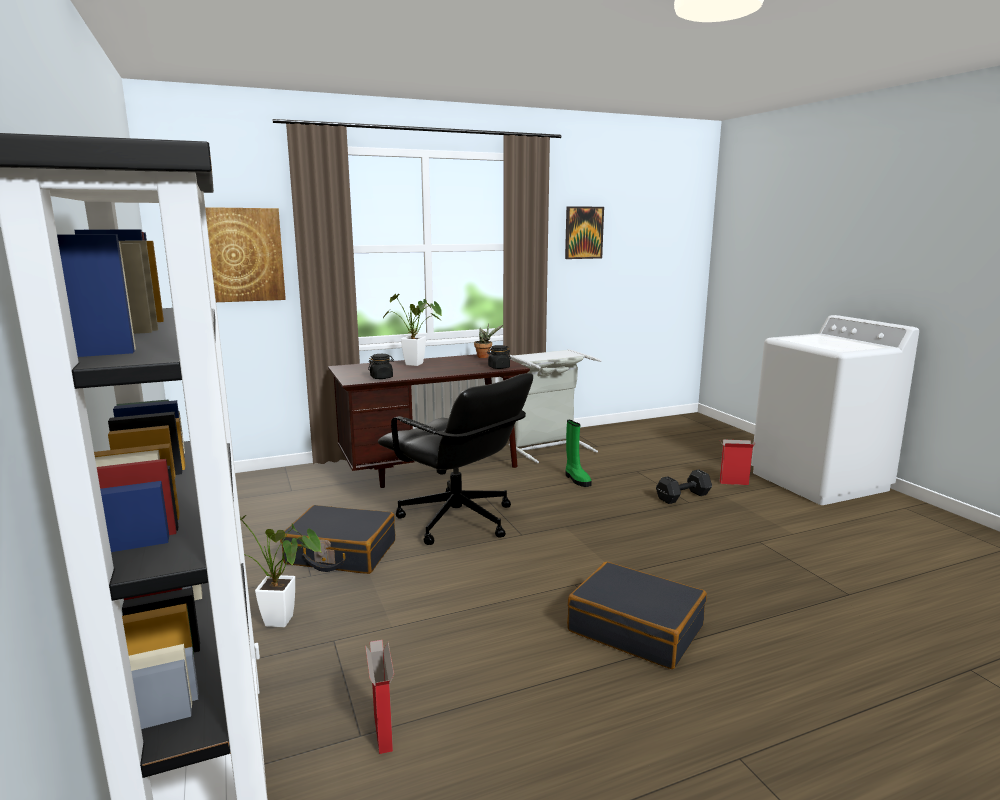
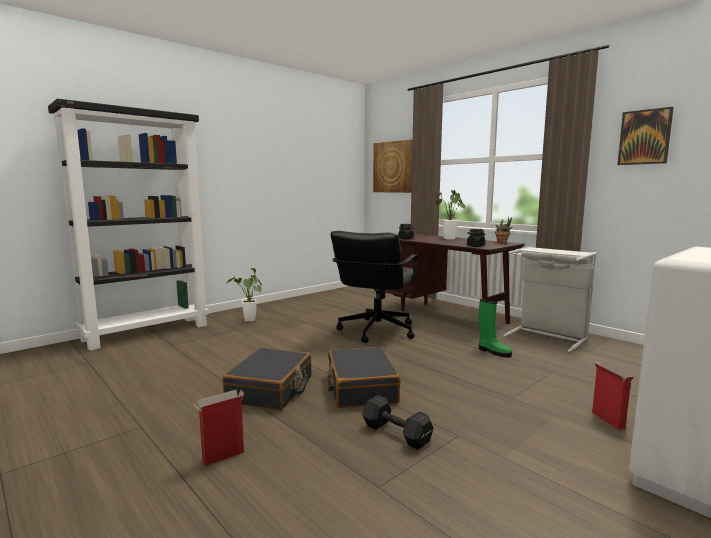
camera: 70 degrees right, 5 degrees down
black suitcase [280,505,395,574] -> black suitcase moved to [327,347,400,408]
cardboard box [365,640,394,754] -> cardboard box moved to [193,390,244,466]
green boot [565,420,592,487] -> green boot turned 90 degrees counterclockwise [478,299,512,357]
black dumbbell [656,469,712,504] -> black dumbbell moved to [362,395,434,450]

